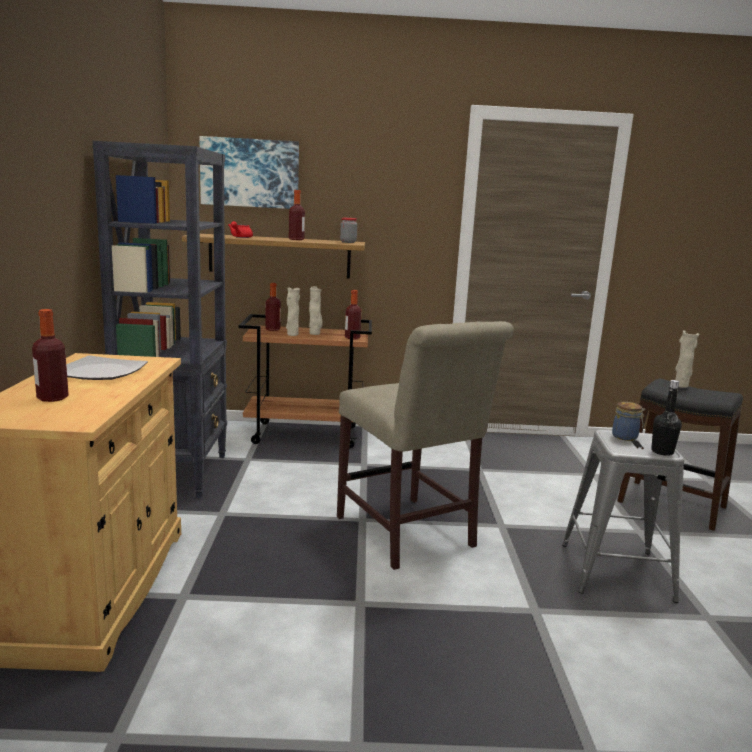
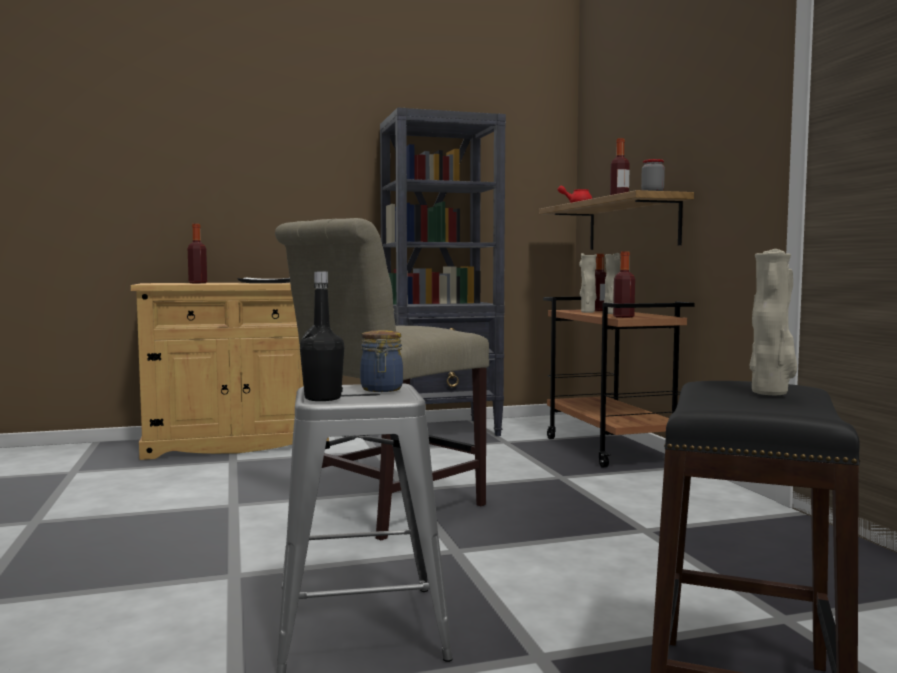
camera: 75 degrees right, 10 degrees down
picture [199,136,299,209] -> none

